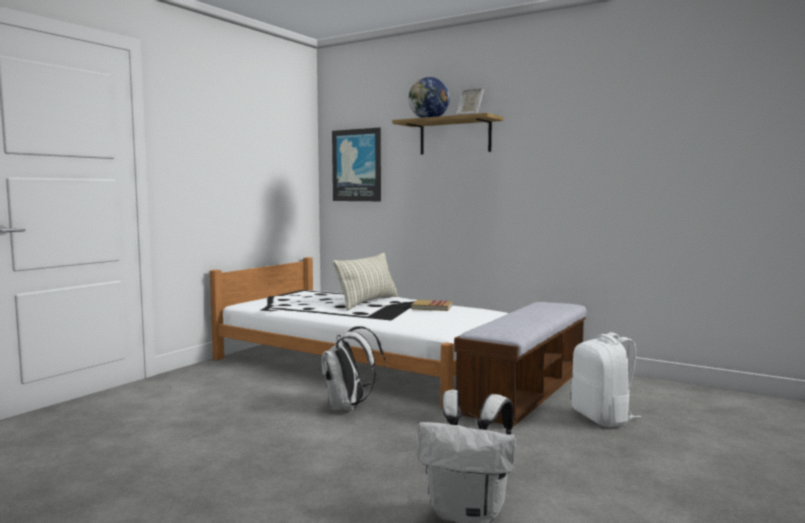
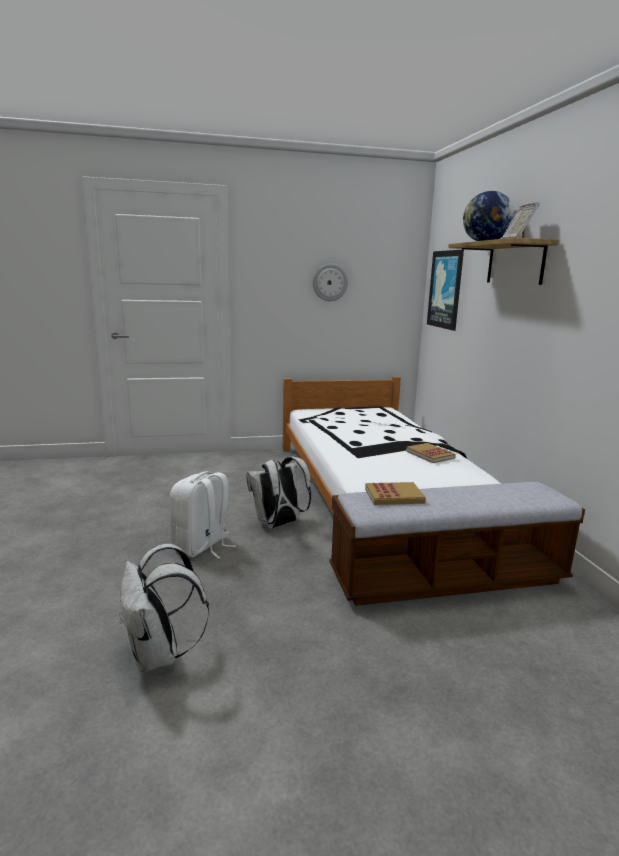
camera: 45 degrees right, 10 degrees up
pillow [333,253,398,310] -> none
white backpack [571,332,641,427] -> white backpack moved to [170,471,236,559]
none -> wall clock [313,264,348,301]
none -> book [365,482,426,505]

